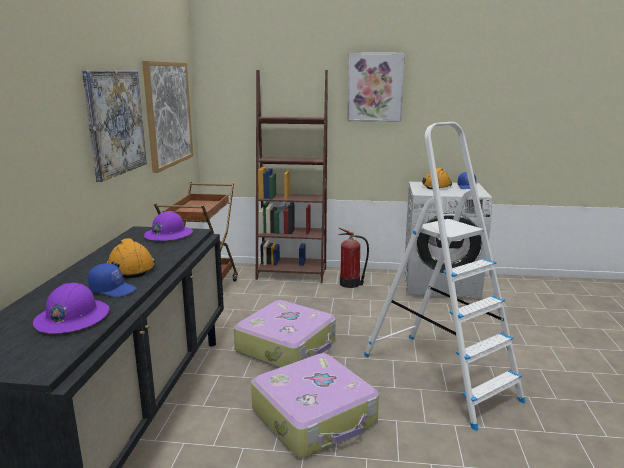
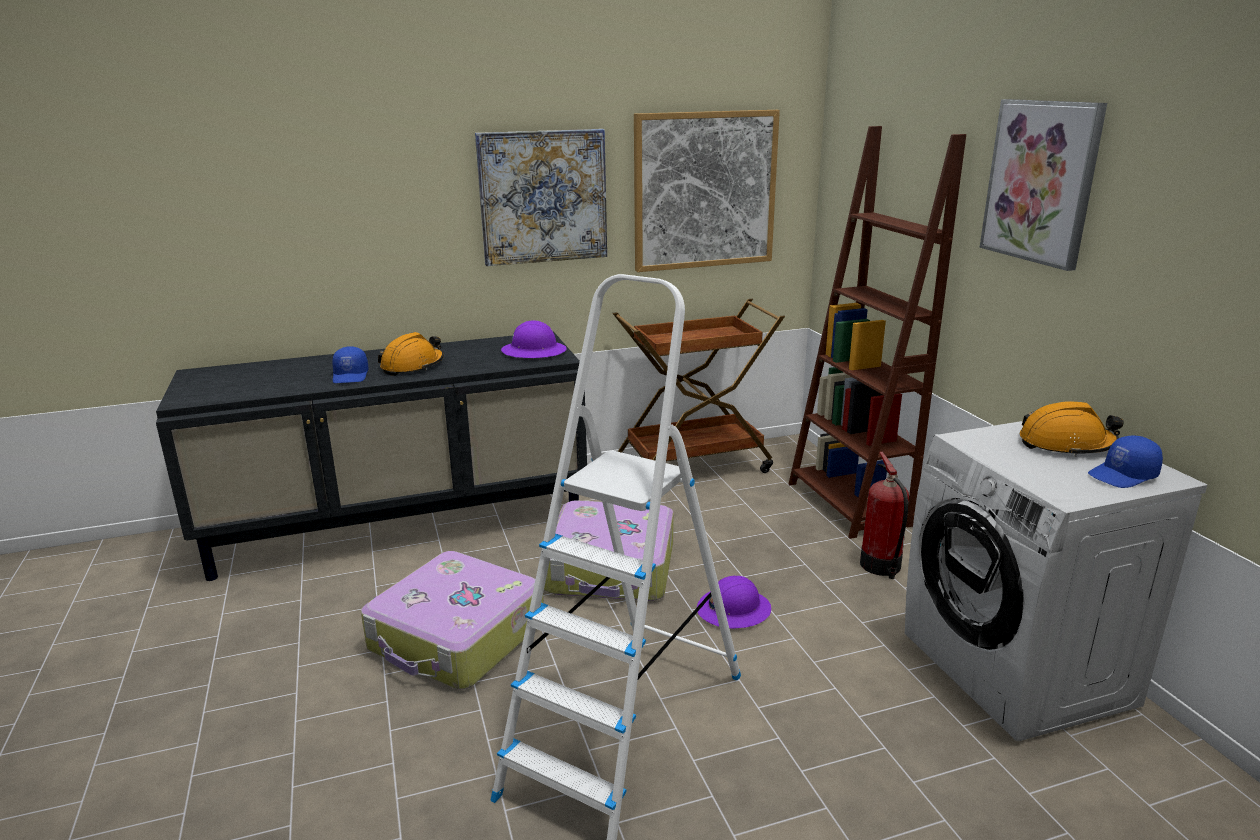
camera: 65 degrees right, 5 degrees up
purple hard hat [33,283,109,334] -> purple hard hat moved to [697,576,771,629]

